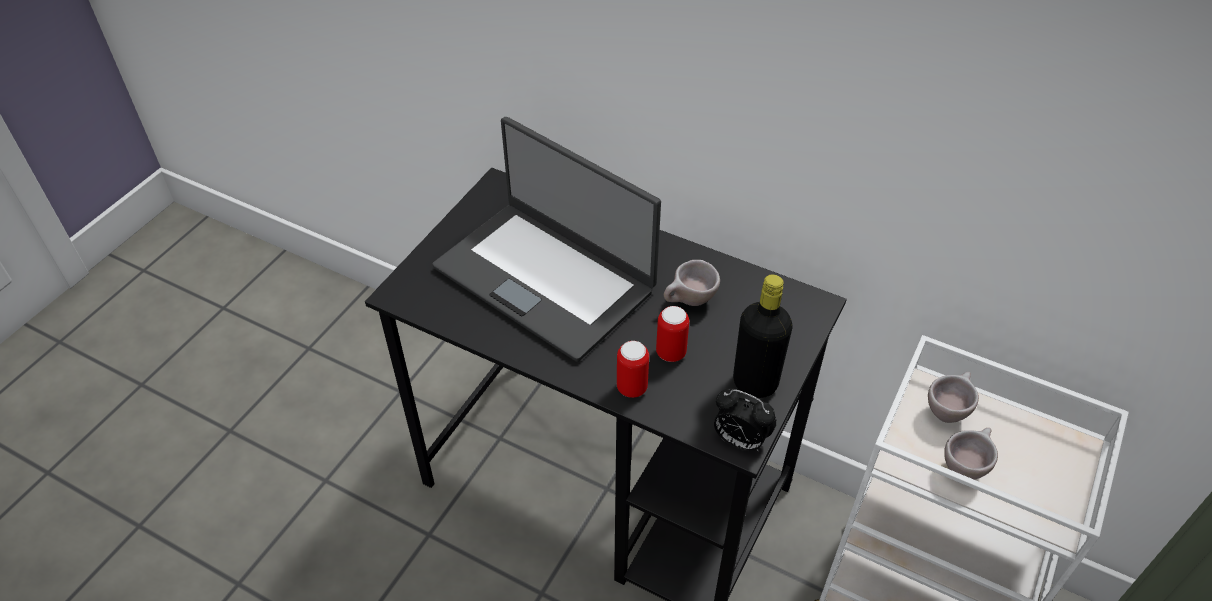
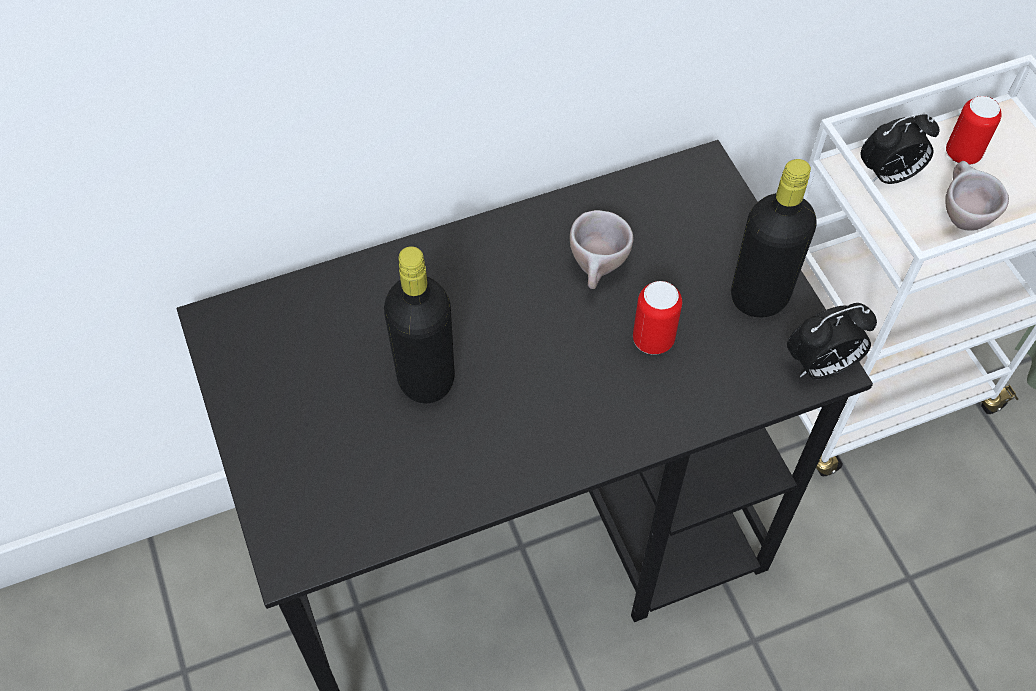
camera: 50 degrees left, 10 degrees up
laptop [432,117,661,362] -> black bottle [384,246,455,403]
can [617,341,649,398] -> can moved to [946,96,1002,165]
beige cup [928,372,979,423] -> alarm clock [861,113,940,184]

